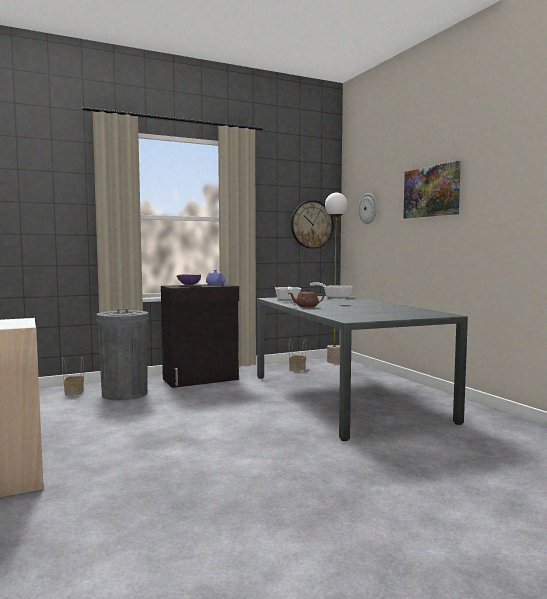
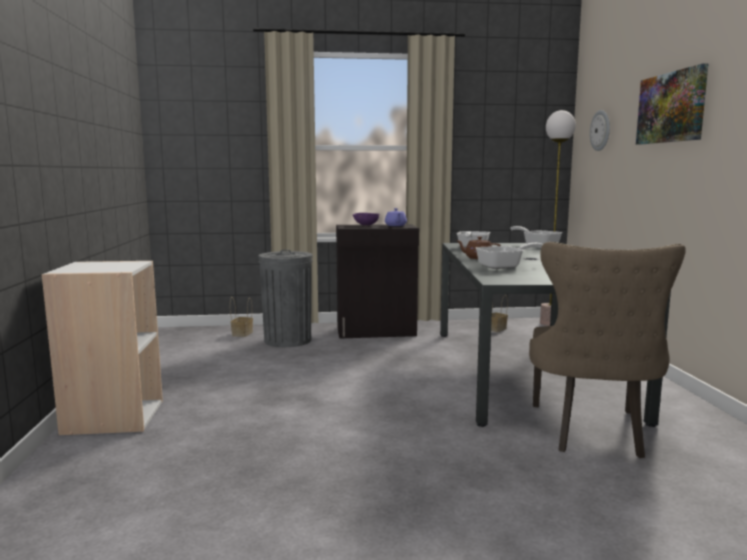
camera: 20 degrees right, 5 degrees up
wall clock [291,200,334,249] -> none
none -> frying pan [476,243,543,269]
none -> beige chair [529,242,686,458]

